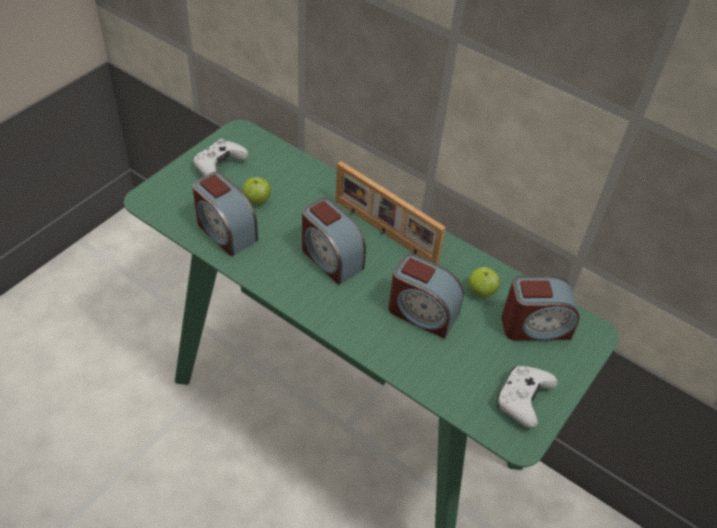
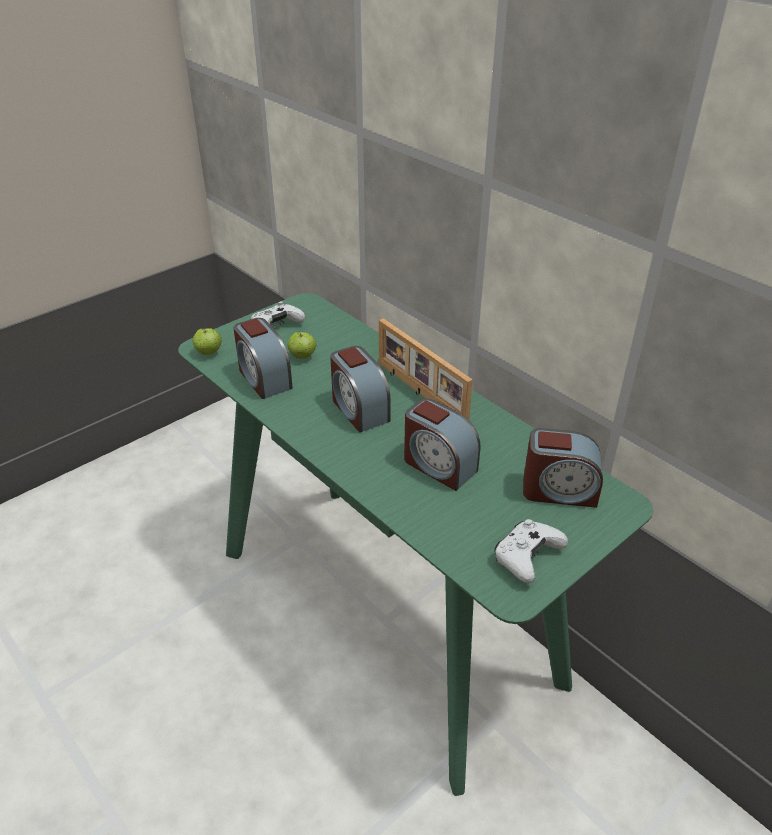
camera: 15 degrees right, 10 degrees down
apple [468,267,500,297] -> apple moved to [193,328,222,355]

